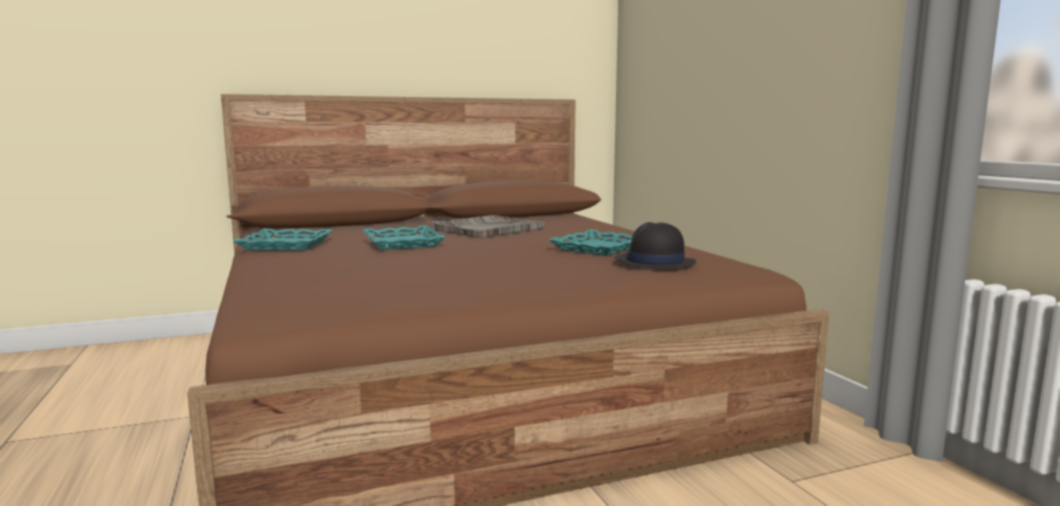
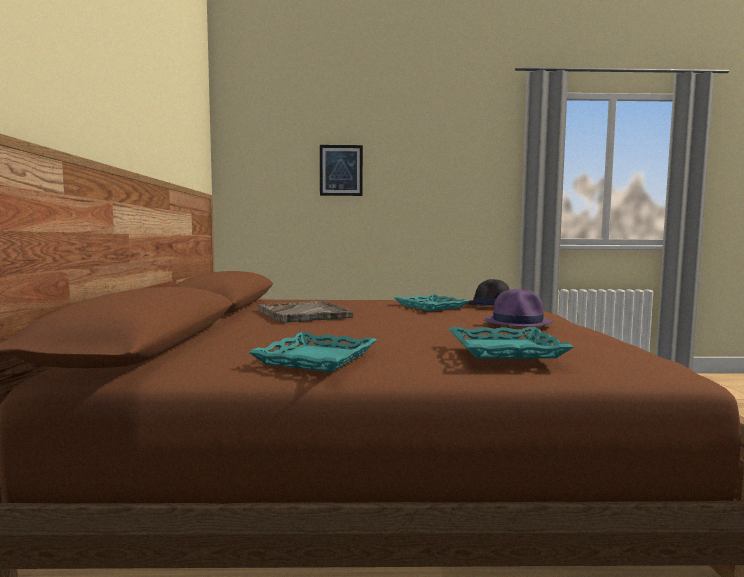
camera: 70 degrees left, 5 degrees down
turquoise tray [363,225,445,250] -> turquoise tray moved to [449,327,574,359]
none -> picture [320,145,363,196]
none -> purple hat [483,289,554,327]

